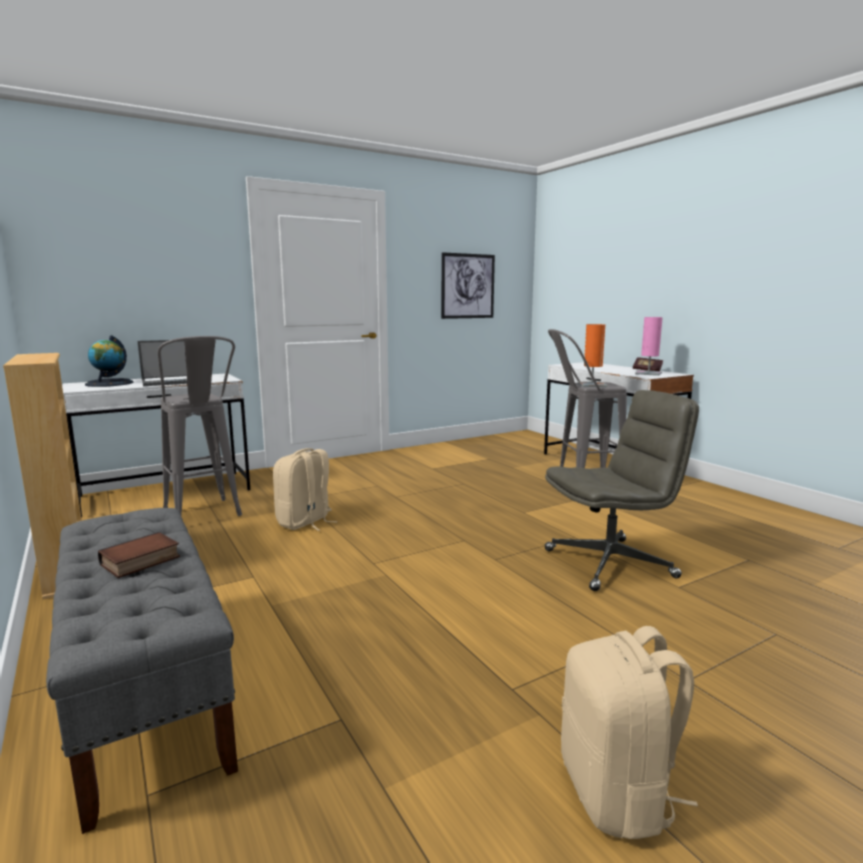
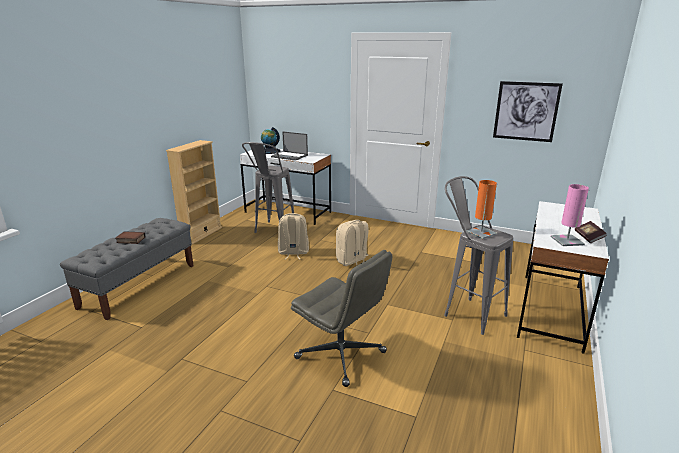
camera: 55 degrees right, 10 degrees up
beige backpack [561,626,698,839] -> beige backpack moved to [336,220,369,266]

